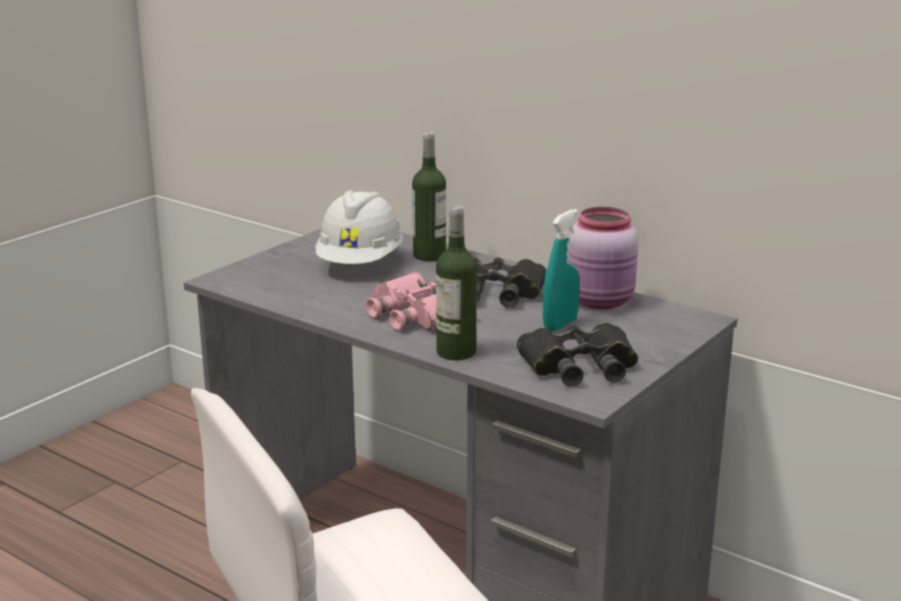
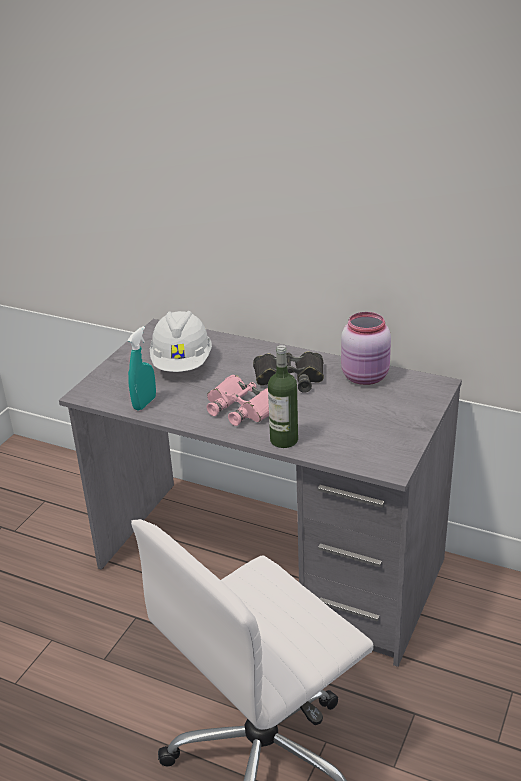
camera: 10 degrees left, 10 degrees up
bottle [412,132,446,261] -> none
black binoculars [517,322,638,387] -> none
turquoise spray bottle [543,209,580,331] -> turquoise spray bottle moved to [127,326,156,411]

